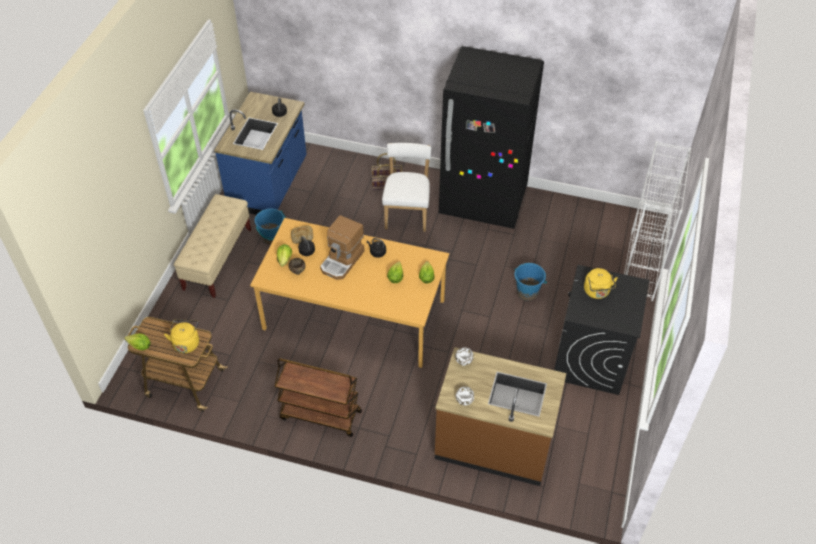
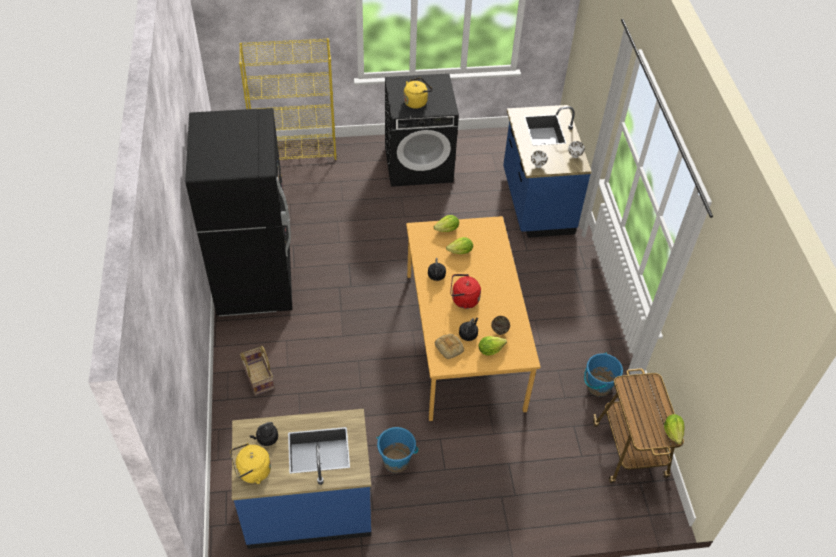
camera: 115 degrees left, 0 degrees up
yellow kettle [164,319,199,353] -> yellow kettle moved to [230,443,271,484]
beige bench [174,194,251,298] -> none
brown cart [274,358,362,437] -> none
coffee machine [320,215,365,280] -> red kettle [450,274,481,309]
white chair [382,143,432,232] -> none
brown counter [435,347,566,486] -> blue counter [503,105,592,238]
blue bucket [514,263,547,301] -> blue bucket moved to [584,353,623,397]
white bookcase [624,141,691,301] -> yellow bookcase [239,38,336,160]

